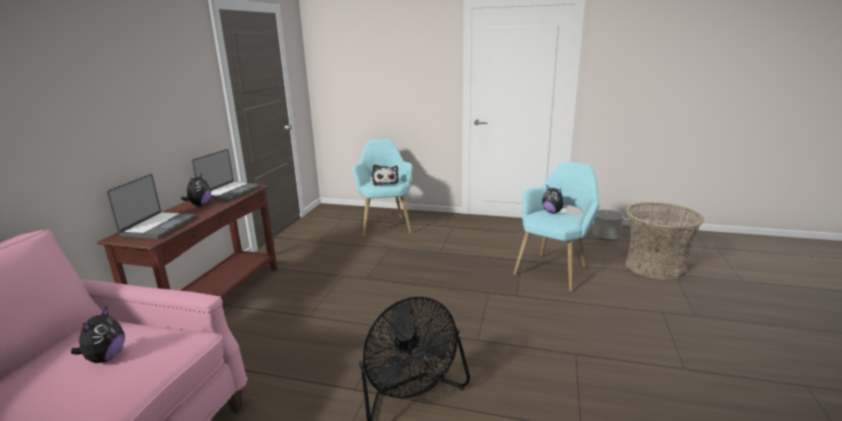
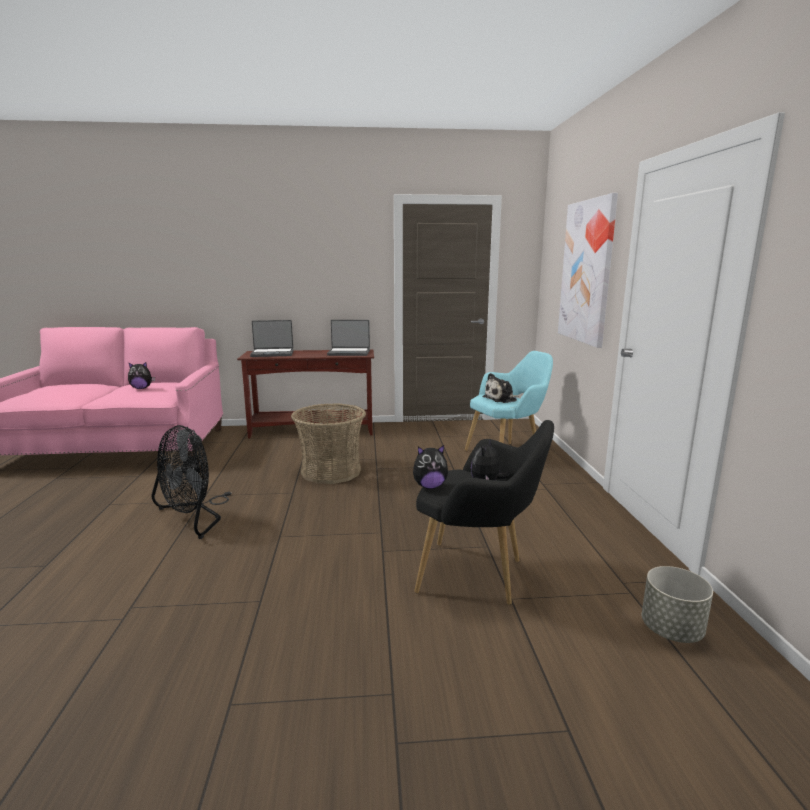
camera: 70 degrees right, 5 degrees down
plush toy [181,173,211,206] -> plush toy moved to [413,445,448,489]
turquoise armchair [514,161,599,292] -> black armchair [414,420,554,605]
basket [626,202,704,280] -> basket moved to [291,403,366,484]
none -> picture [558,193,618,348]

